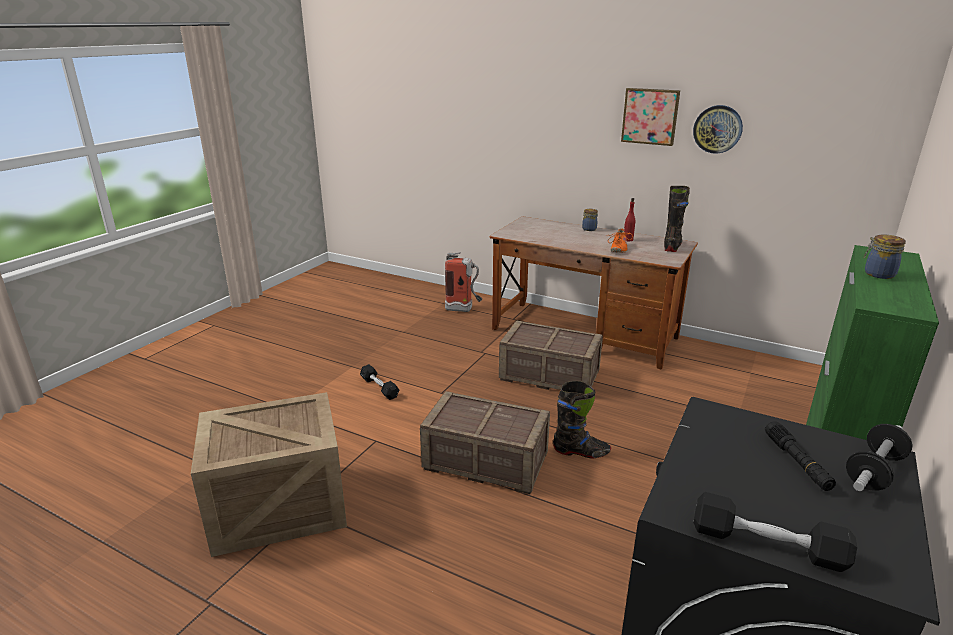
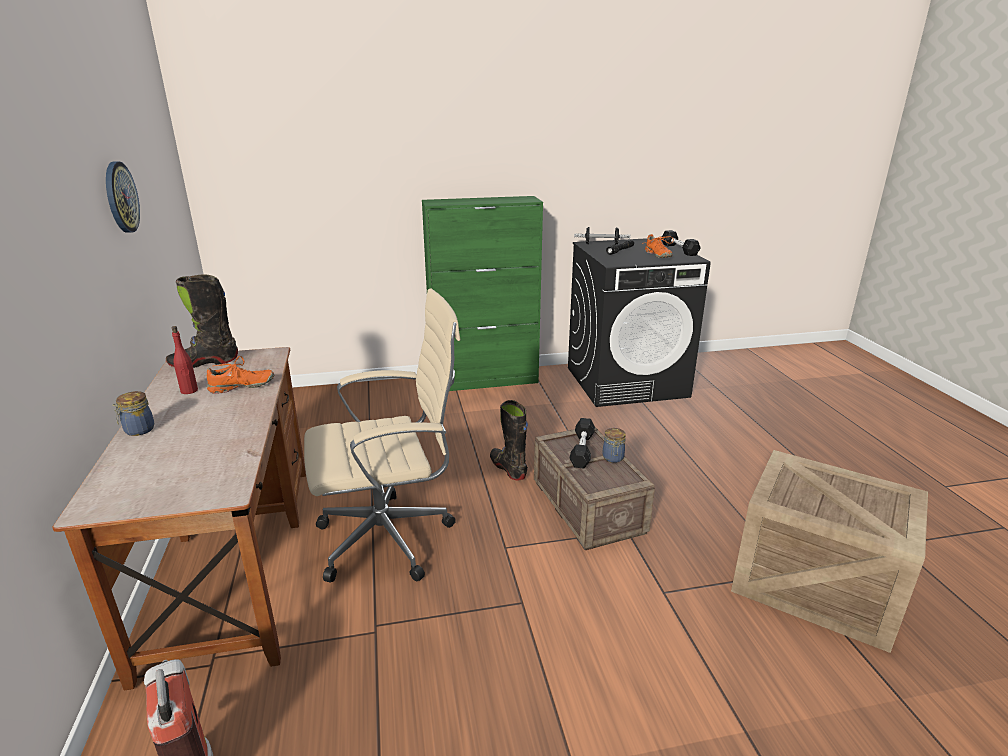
camera: 130 degrees left, 0 degrees up
black dumbbell [360,364,399,400] -> black dumbbell moved to [569,418,595,468]
crate [499,320,603,390] -> beige office chair [304,289,460,583]
picture [621,88,680,146] -> none
jar [864,235,906,279] -> jar moved to [602,428,626,463]
none -> orange shoe [642,234,674,258]

